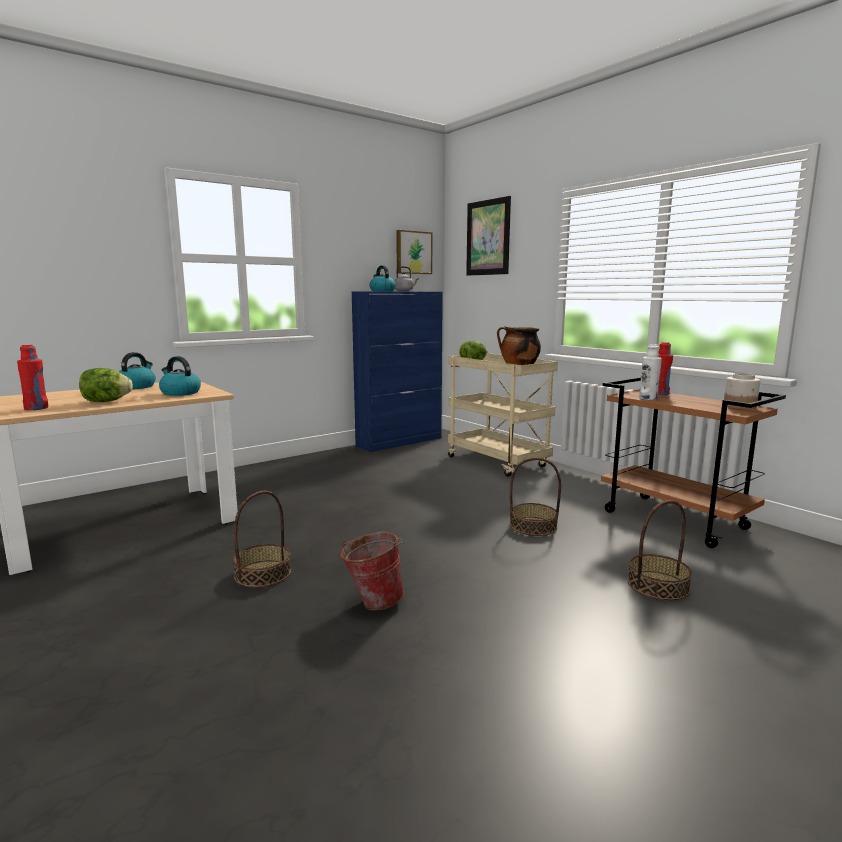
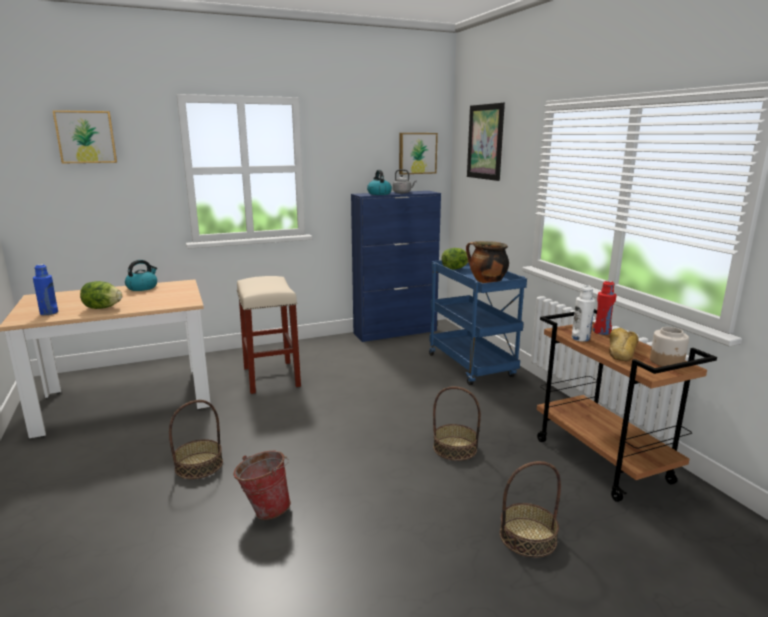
camera: 15 degrees right, 5 degrees up
red bottle [17,344,48,410] -> blue bottle [33,264,58,315]
kettle [159,356,201,396] -> none
beige cart [448,353,558,477] -> blue cart [429,260,527,385]
none -> picture [52,110,117,164]
none -> beige stool [237,276,301,394]
none -> bread [609,328,639,361]

